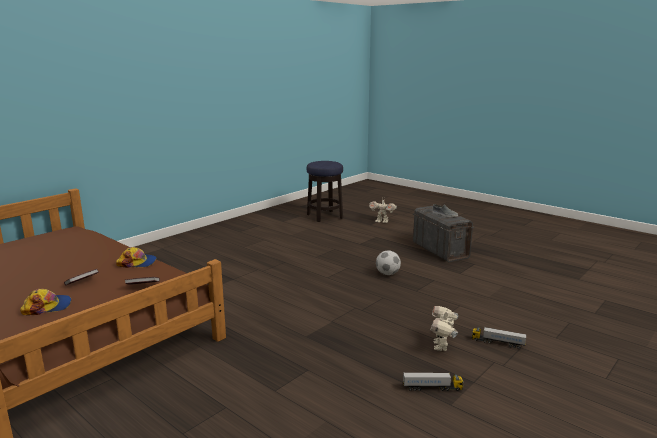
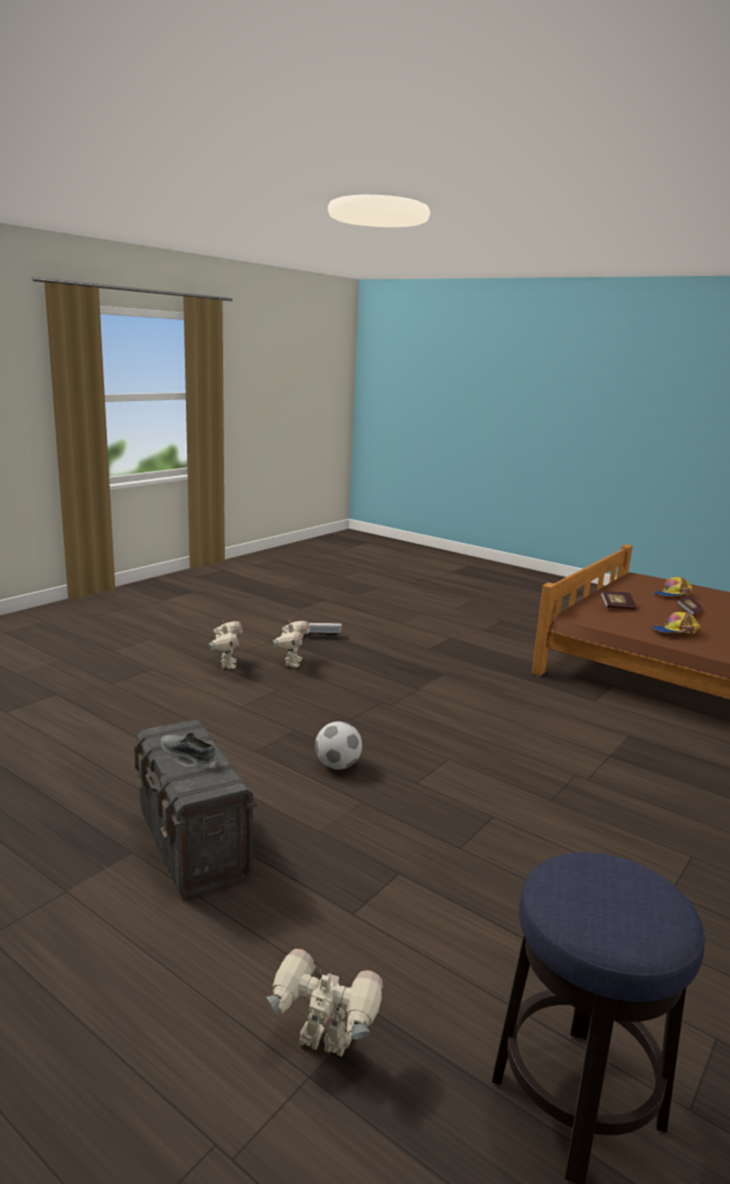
camera: 175 degrees right, 0 degrees up
toy truck [471,327,526,349] -> toy robot [208,621,242,669]

